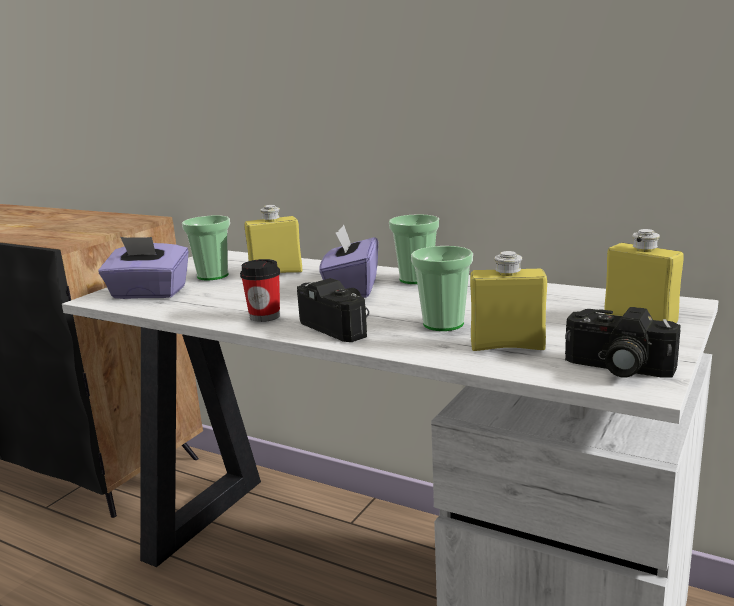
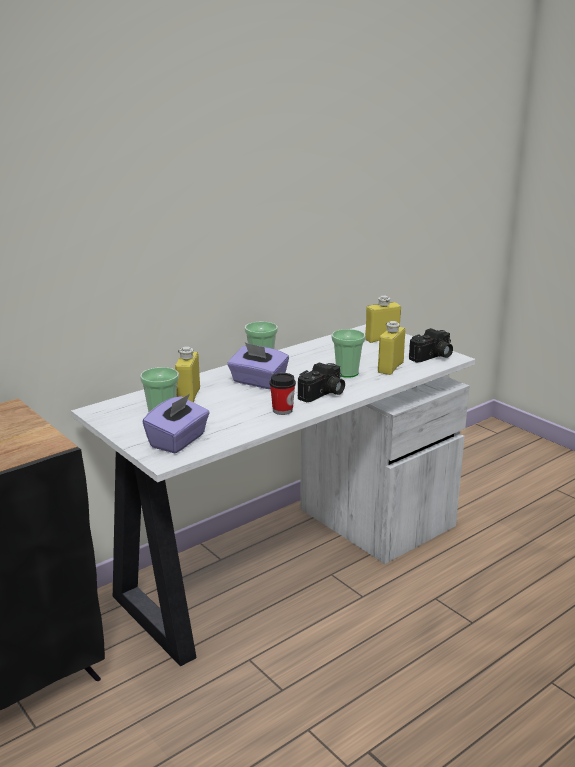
camera: 70 degrees left, 5 degrees up
camera [297,278,369,342] -> camera turned 150 degrees clockwise [298,362,345,403]

